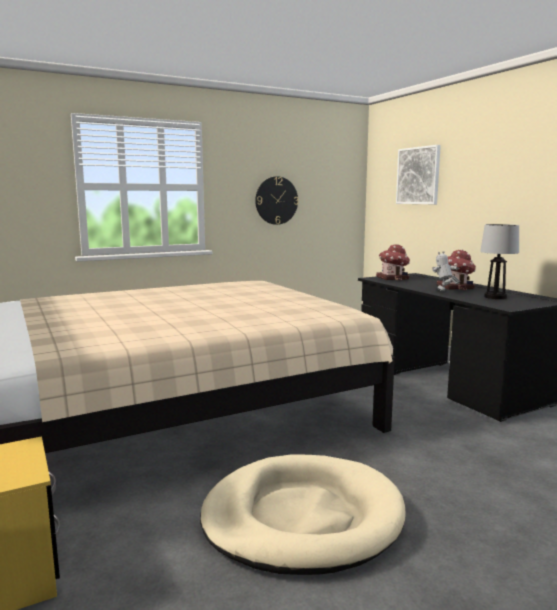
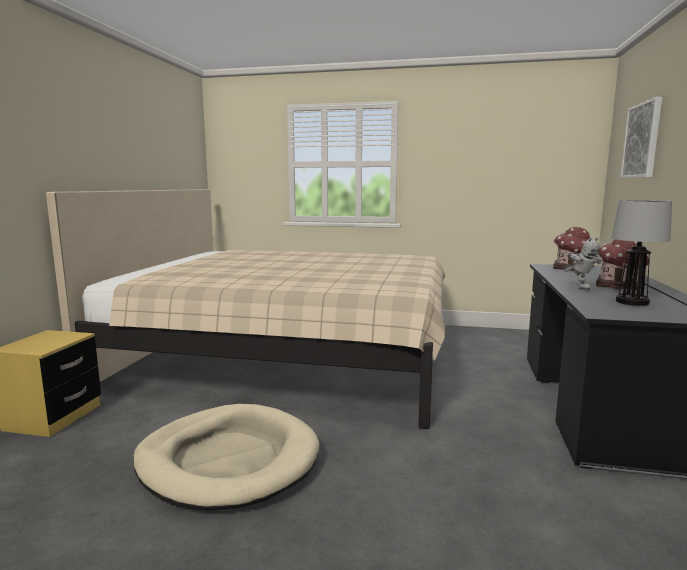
camera: 40 degrees right, 0 degrees up
wall clock [255,176,299,225] -> none
toy robot [432,251,460,292] -> toy robot turned 150 degrees clockwise [563,237,603,290]

